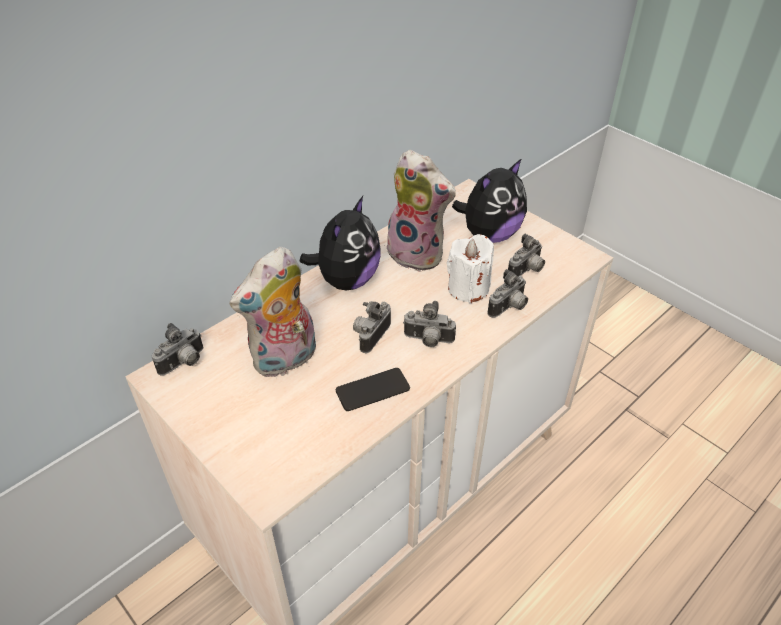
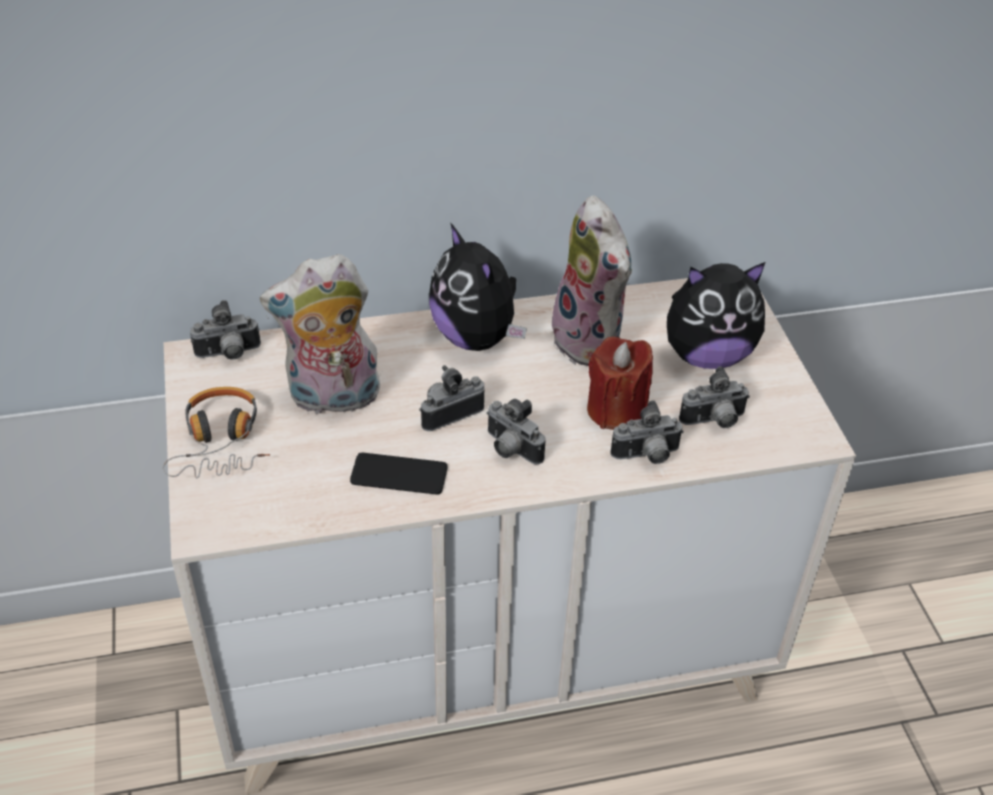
camera: 30 degrees right, 0 degrees up
plush toy [299,196,381,290] -> plush toy turned 90 degrees clockwise [429,224,527,351]
white candle [447,234,494,303] -> red candle [587,337,653,430]
none -> headphones [163,387,270,479]

